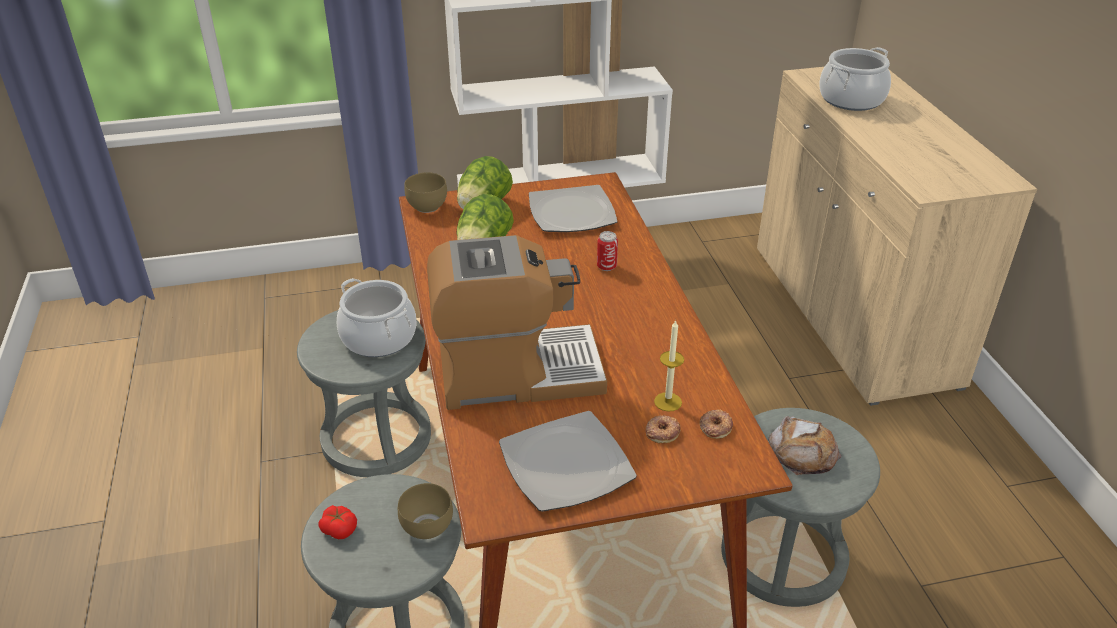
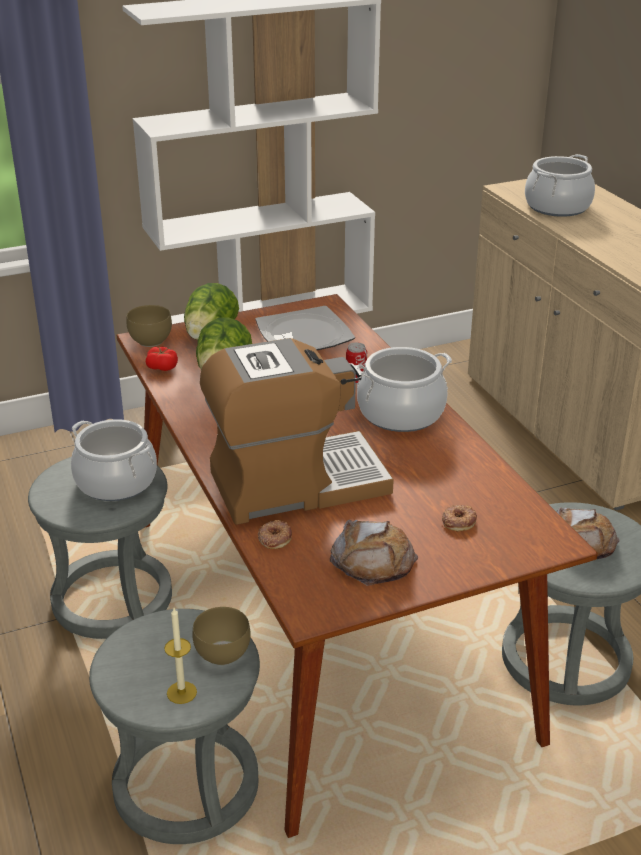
camera: 10 degrees left, 5 degrees down
tomato [318,505,357,539] -> tomato moved to [146,347,178,371]
plate [499,411,637,512] -> bread [330,520,418,586]
candle [654,320,684,412] -> candle moved to [164,608,197,704]
donut [700,409,733,439] -> donut moved to [258,520,292,549]
none -> cooking pot [355,347,452,432]

